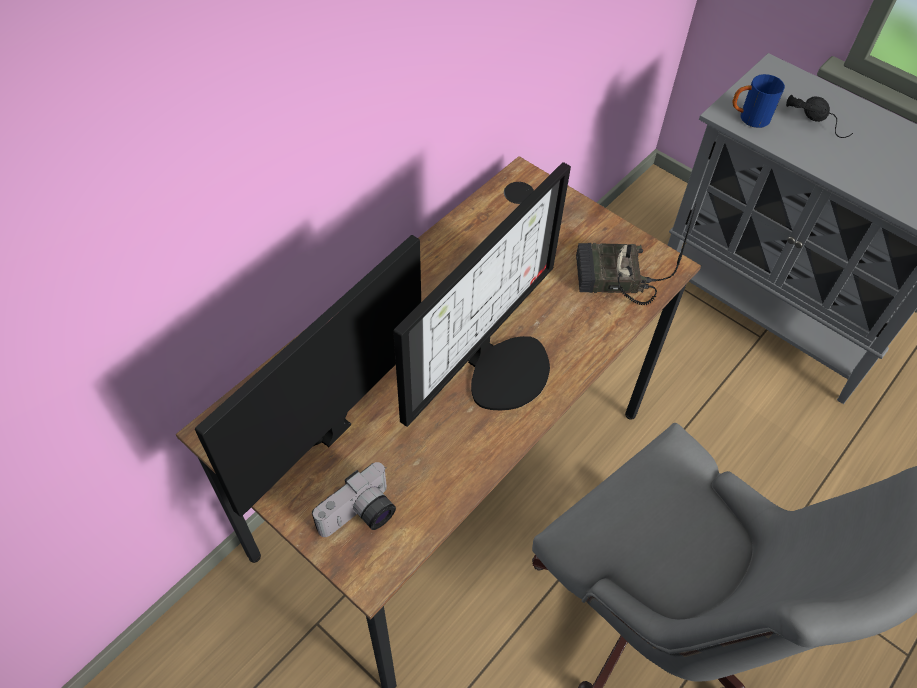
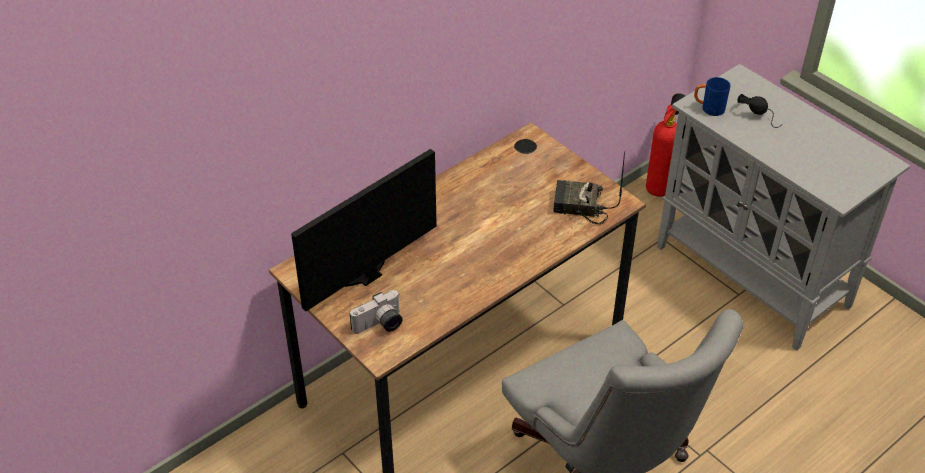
camera: 10 degrees right, 10 degrees down
monitor [393,162,571,427] -> none
none -> fire extinguisher [646,93,685,197]

